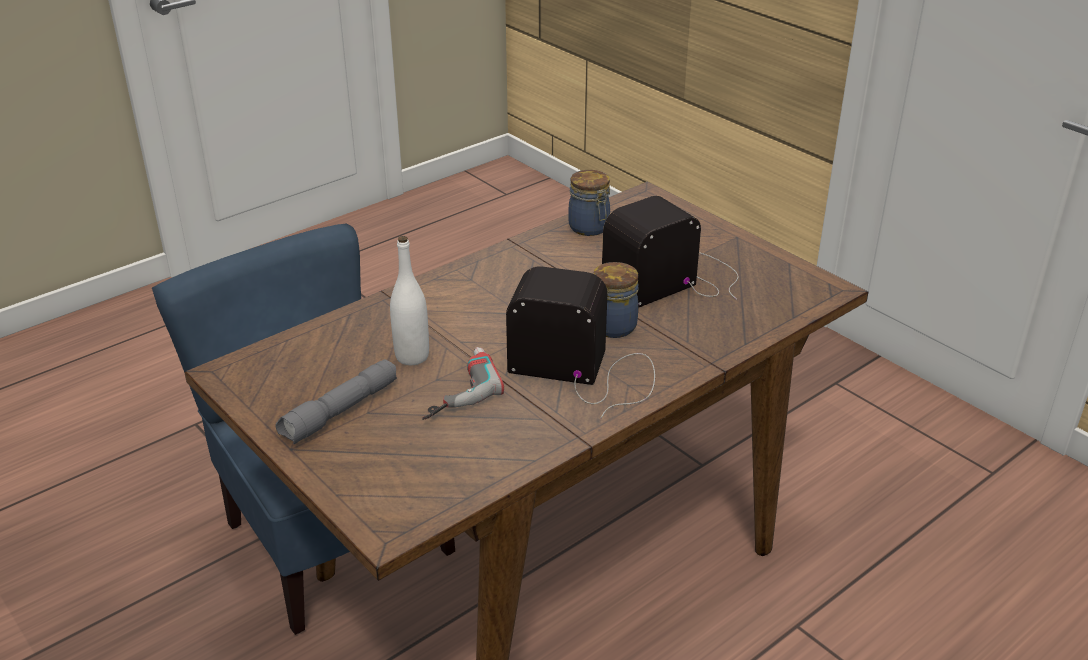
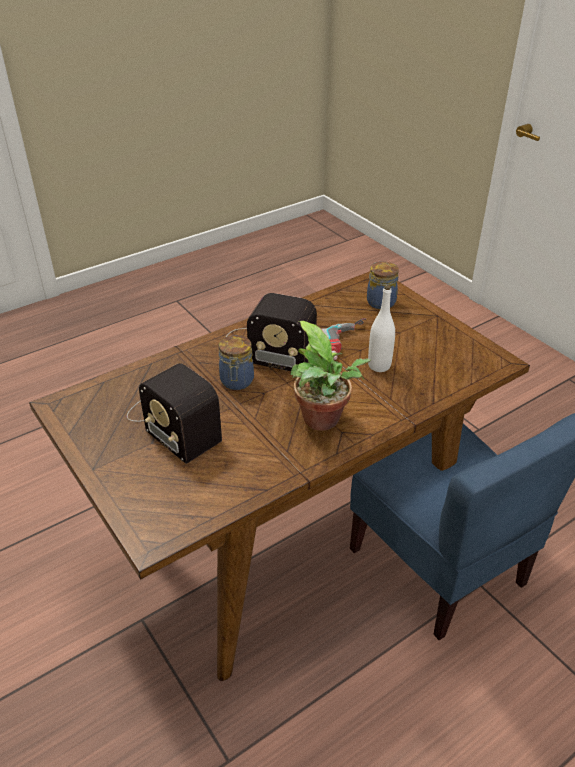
camera: 175 degrees left, 5 degrees up
grey flashlight [275,359,397,444] -> none
jar [568,170,610,236] -> jar moved to [367,262,399,309]
radio [602,196,738,308] -> radio turned 75 degrees clockwise [127,363,222,464]
none -> potted plant [290,321,371,431]

